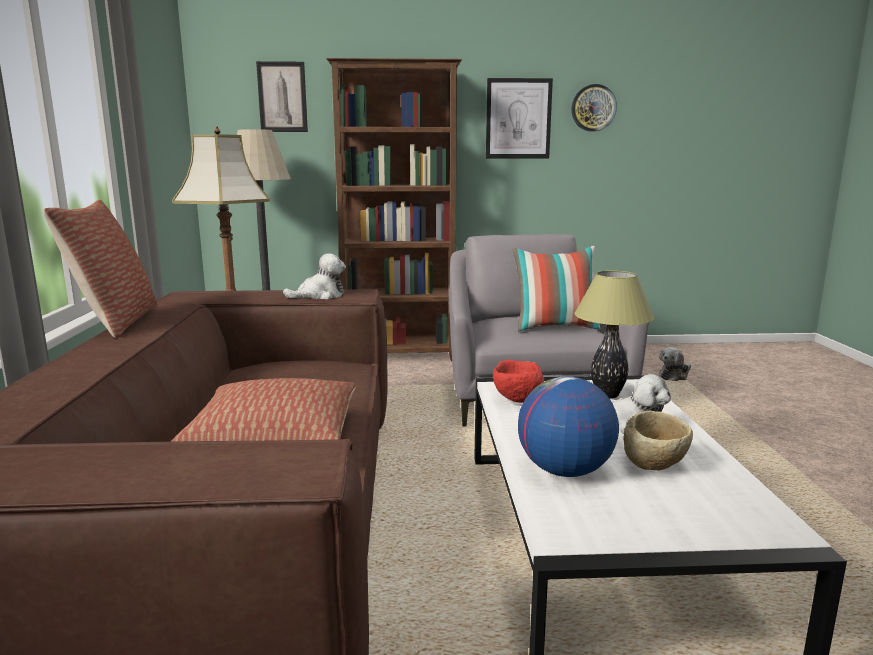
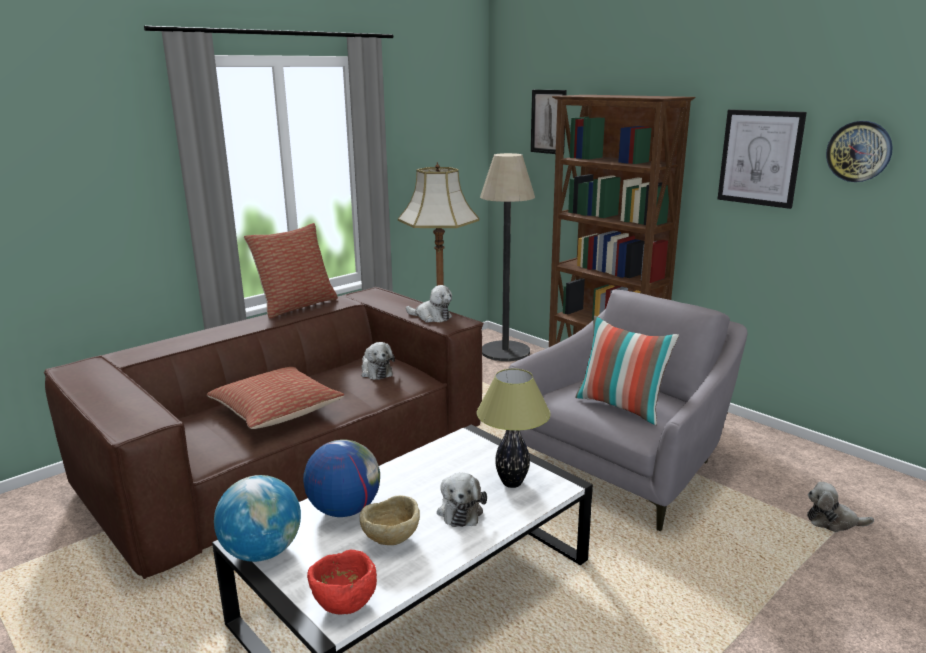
camera: 50 degrees right, 5 degrees up
red bowl [493,360,544,403] -> red bowl moved to [307,549,377,614]
none -> globe [214,475,301,562]
none -> plush toy [361,342,395,380]

